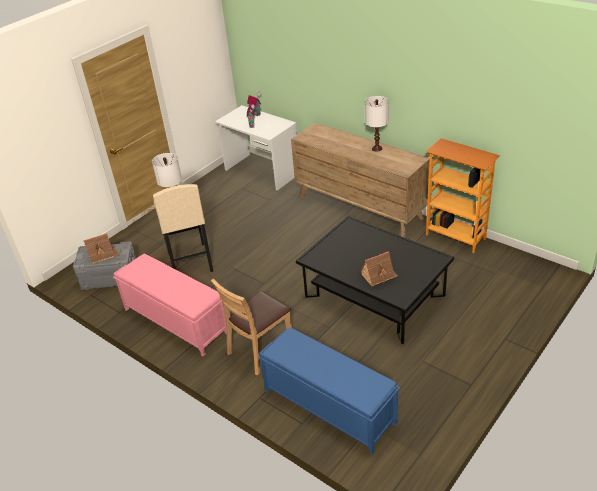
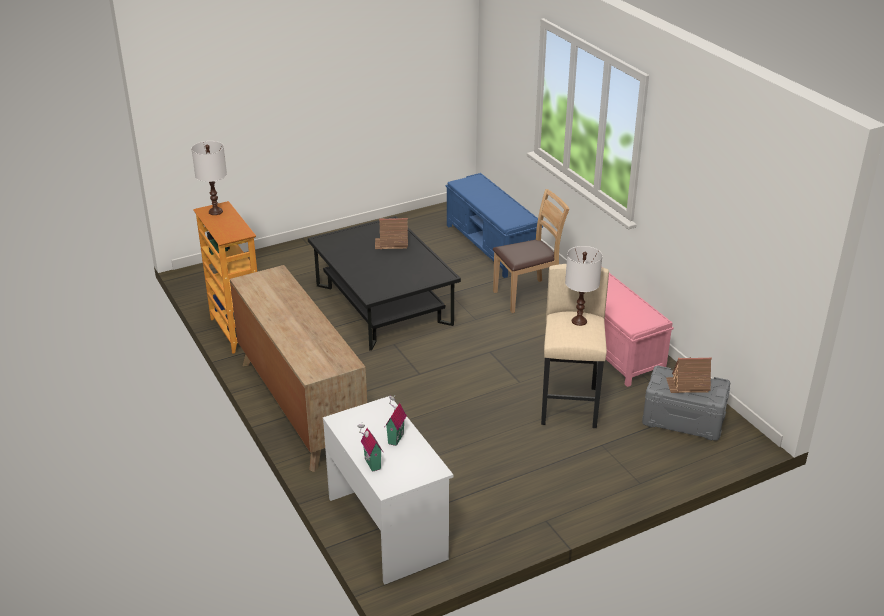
camera: 160 degrees left, 5 degrees down
white table lamp [365,96,389,152] -> white table lamp moved to [191,141,227,215]

